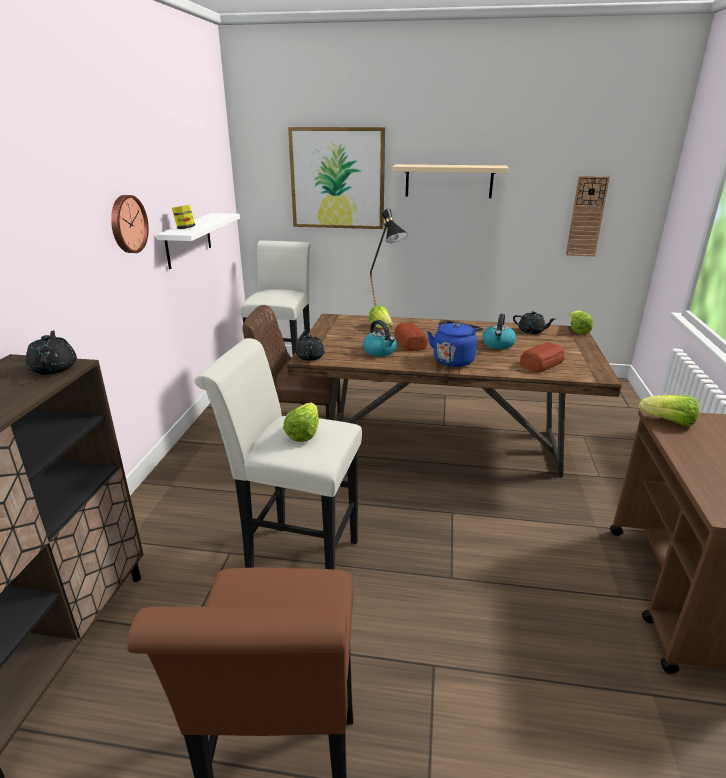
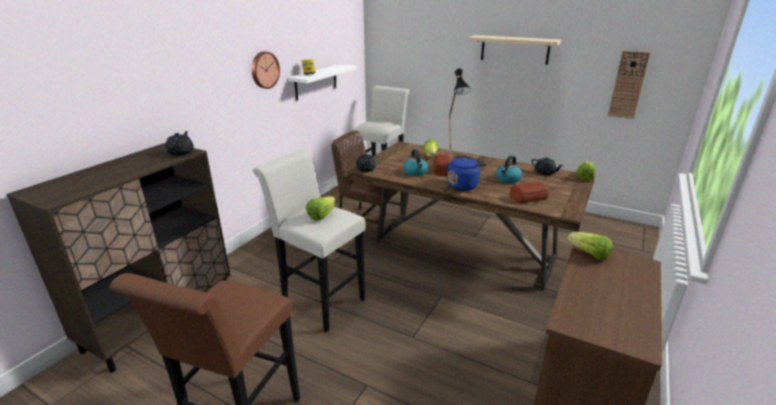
camera: 20 degrees right, 0 degrees up
picture [288,127,385,229] -> none

